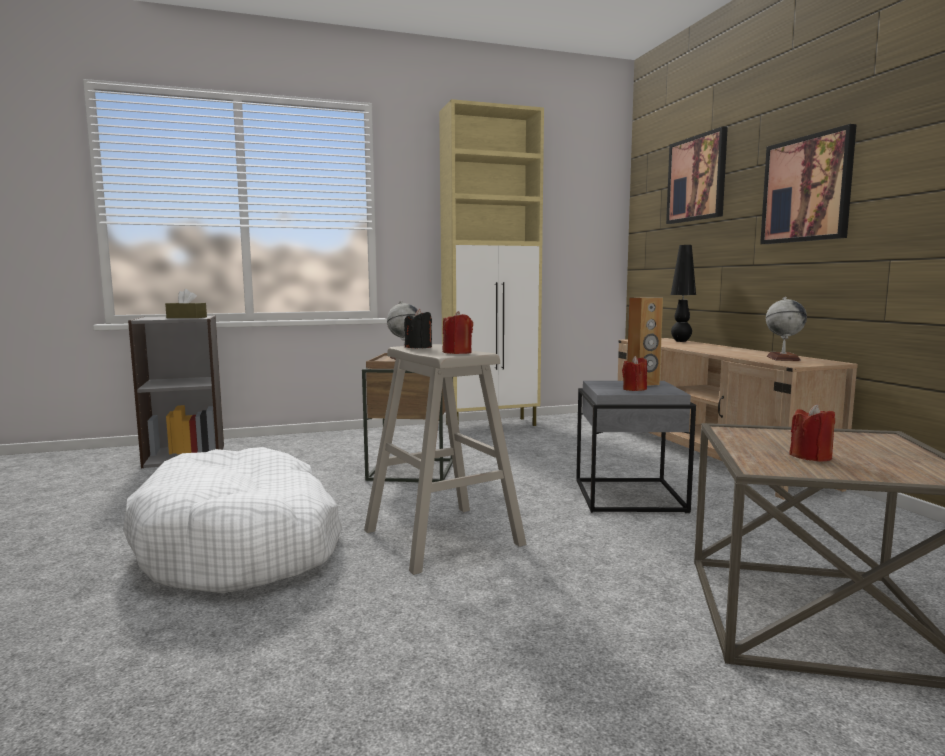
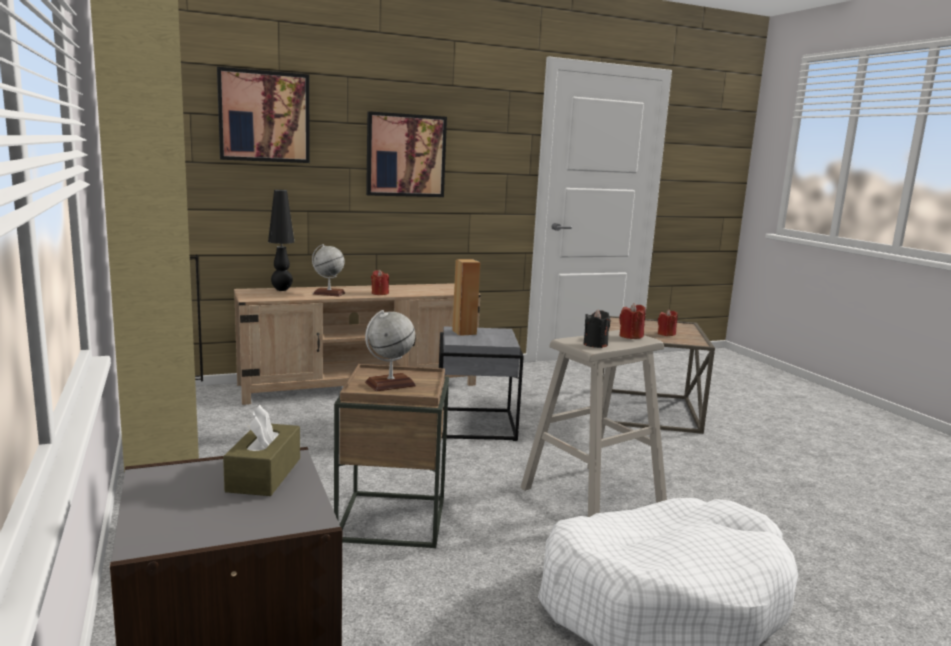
camera: 95 degrees left, 5 degrees up
red candle [622,356,647,391] -> red candle moved to [371,270,389,295]
globe [766,297,807,361] -> globe moved to [312,244,345,297]

